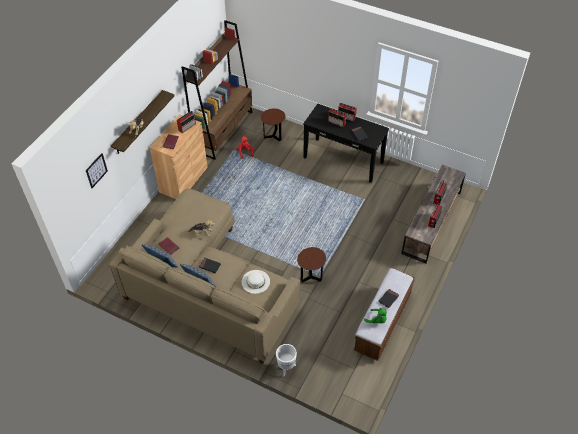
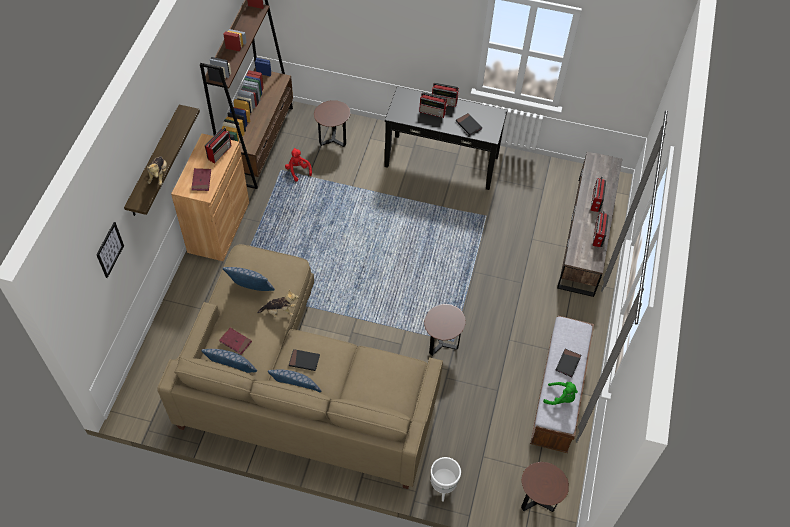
camera: 15 degrees left, 5 degrees up
white hat [242,270,270,294] -> none
none -> pillow [223,267,275,291]
none -> brown side table [521,462,569,512]

